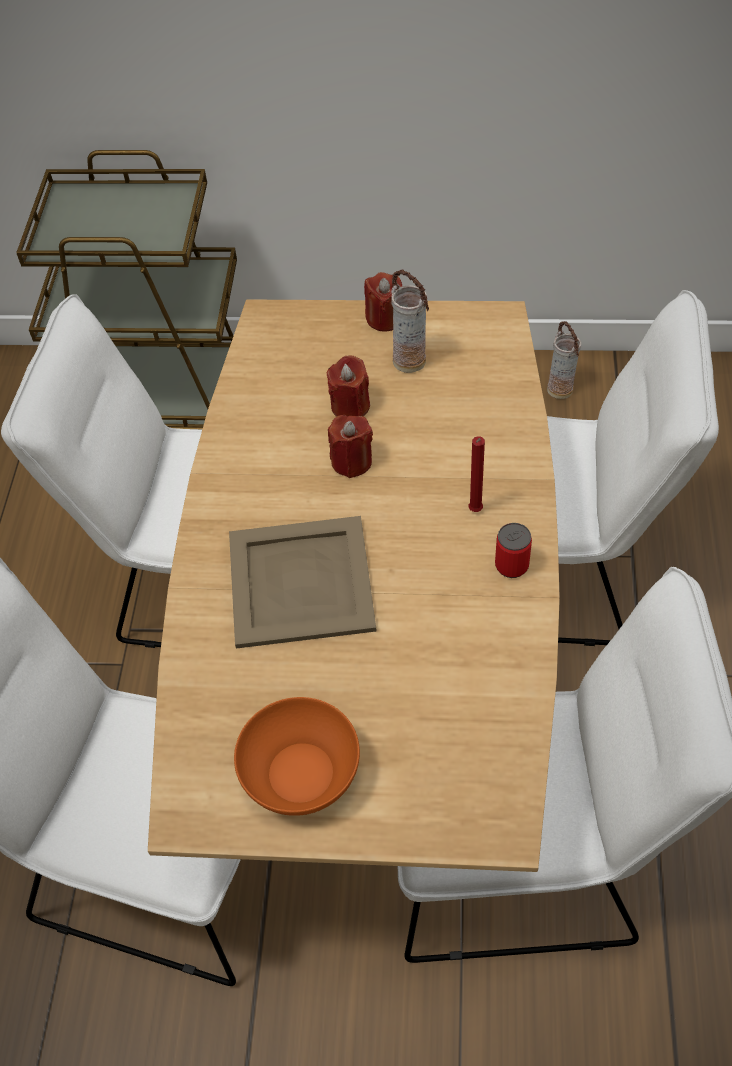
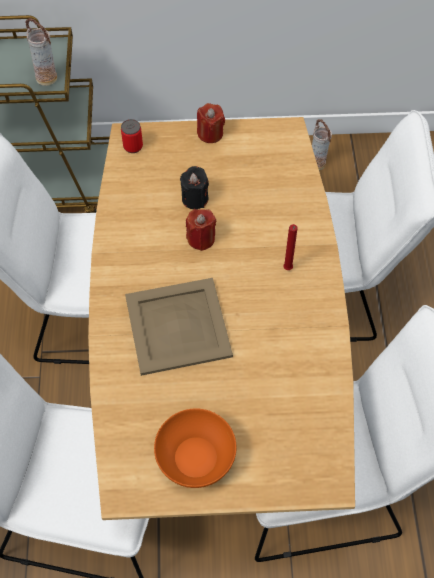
camera: 10 degrees left, 5 degrees up
red candle [327,355,370,417] -> black candle [180,166,209,209]
vase [391,270,429,373] -> vase moved to [25,18,57,86]
can [495,523,532,578] -> can moved to [121,119,143,153]

